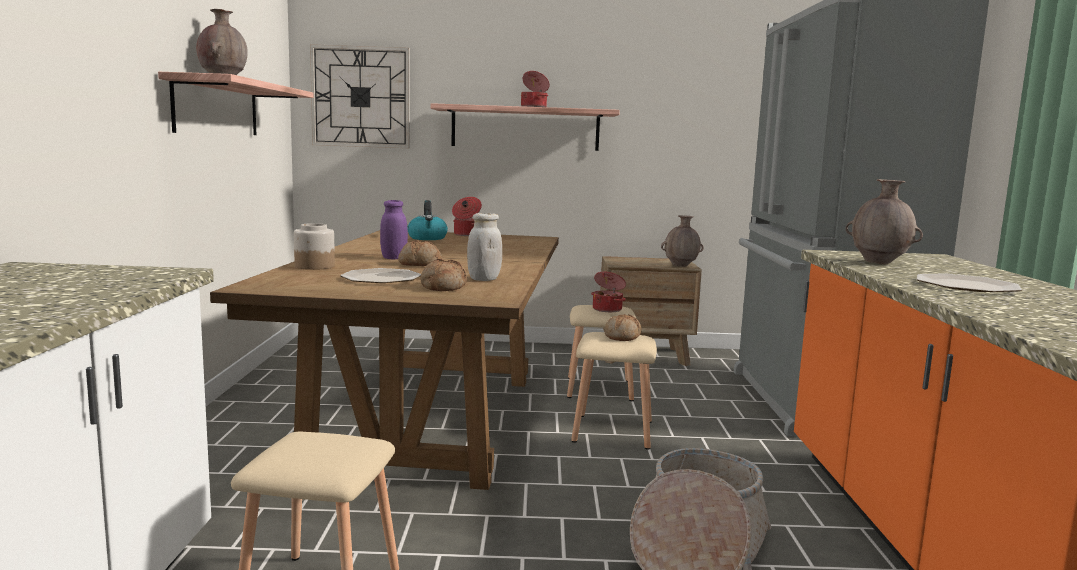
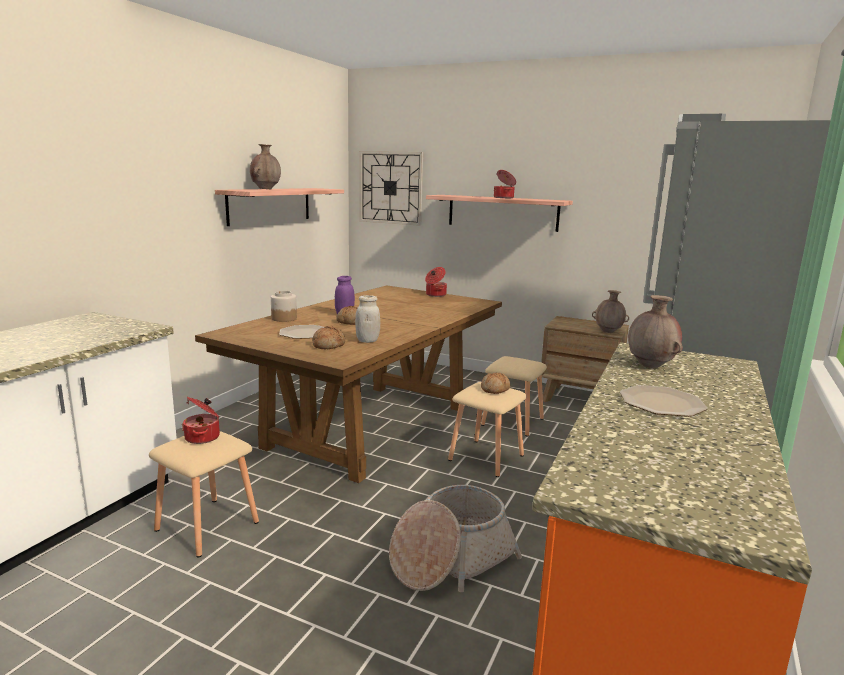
camera: 25 degrees right, 5 degrees up
kettle [407,200,448,240] -> none
cooking pot [591,272,626,312] -> cooking pot moved to [182,397,220,444]

